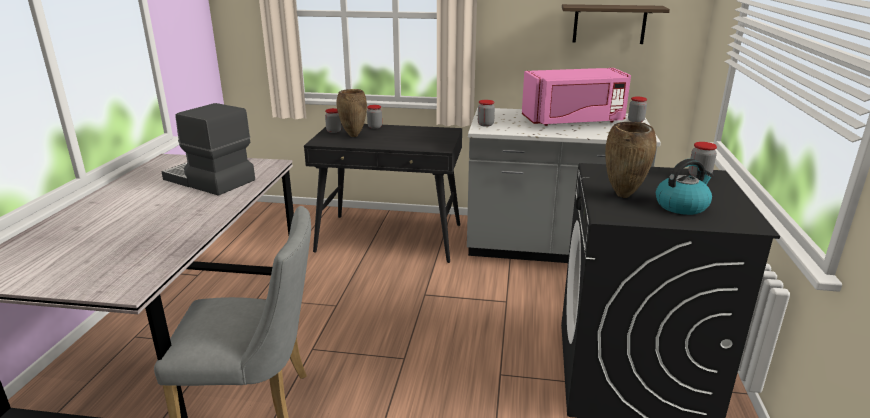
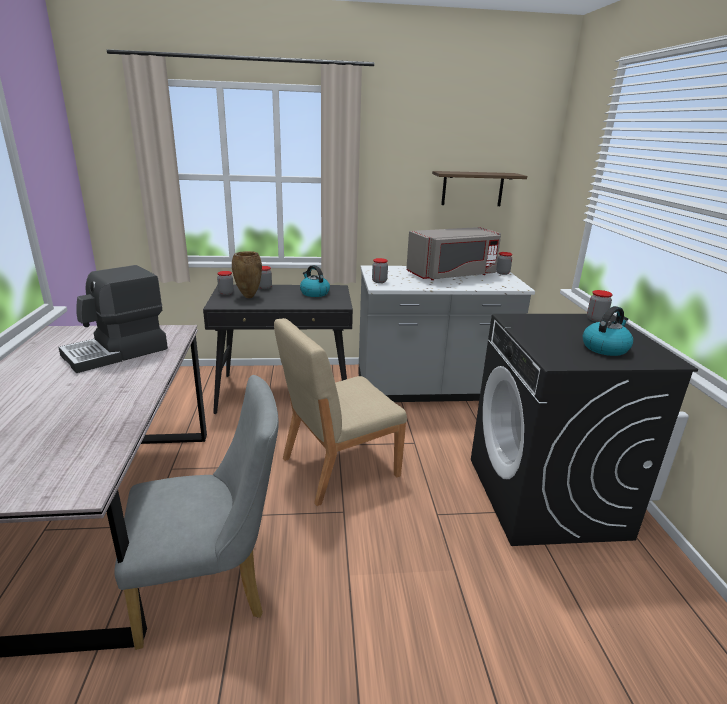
camera: 15 degrees left, 0 degrees up
coffee machine [161,103,255,196] -> coffee machine turned 60 degrees counterclockwise [58,265,168,373]
pink microwave [522,68,631,126] -> grey microwave [406,227,501,280]
brown vase [605,122,657,198] -> none
none -> beige chair [274,318,407,506]
none -> kettle [300,265,330,297]

